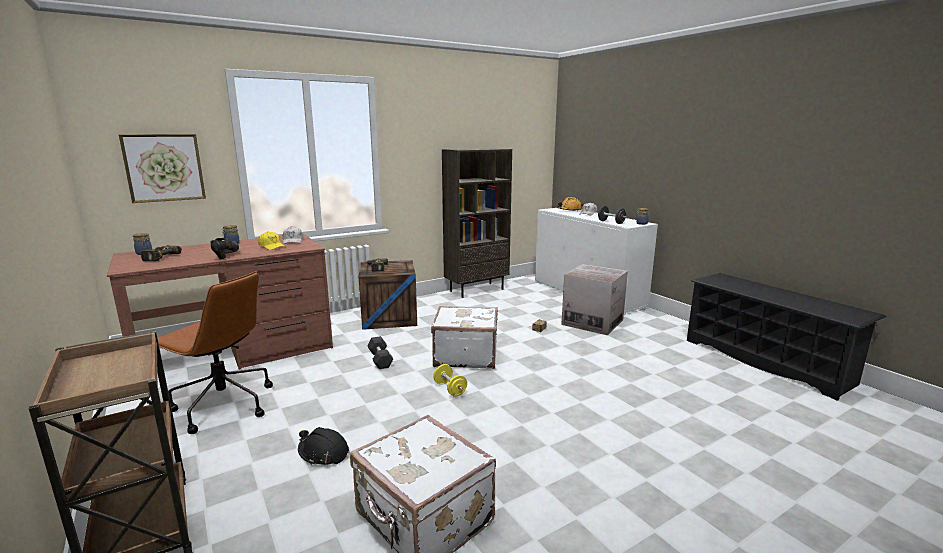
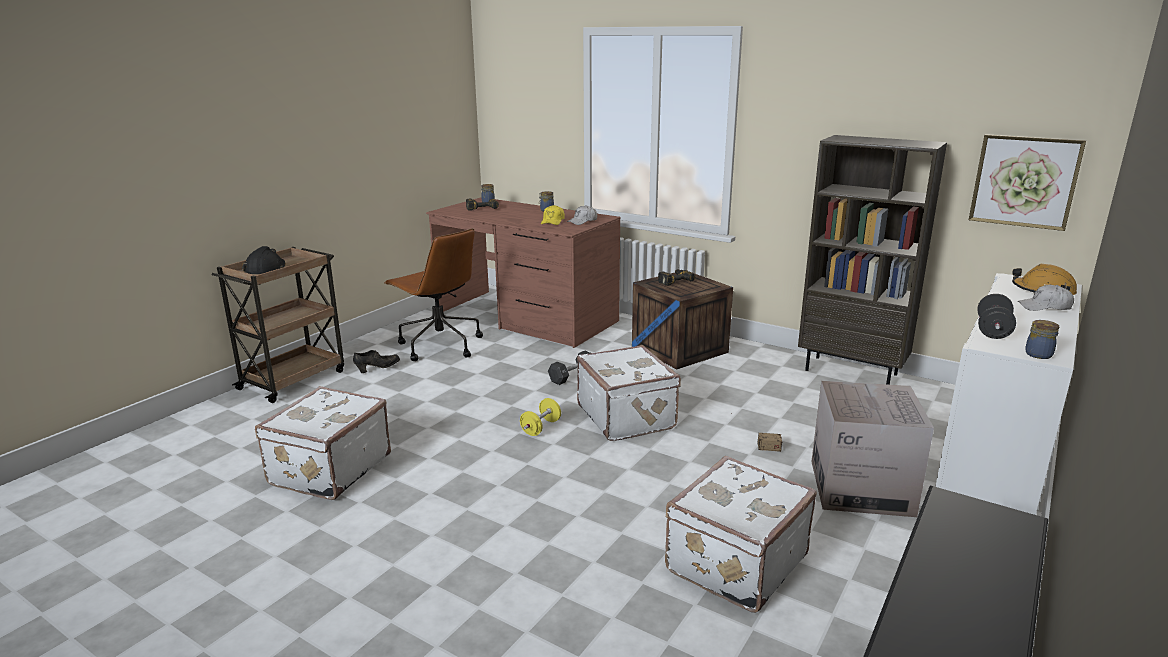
camera: 65 degrees right, 5 degrees up
picture [119,134,206,203] -> picture moved to [969,134,1086,231]
brown office chair [157,271,273,434] -> brown office chair turned 45 degrees counterclockwise [384,228,483,361]
black shoe [211,238,239,260] -> black shoe moved to [353,350,400,373]
black hard hat [298,427,349,465] -> black hard hat moved to [242,246,286,274]
none -> white suitcase [665,456,817,613]

